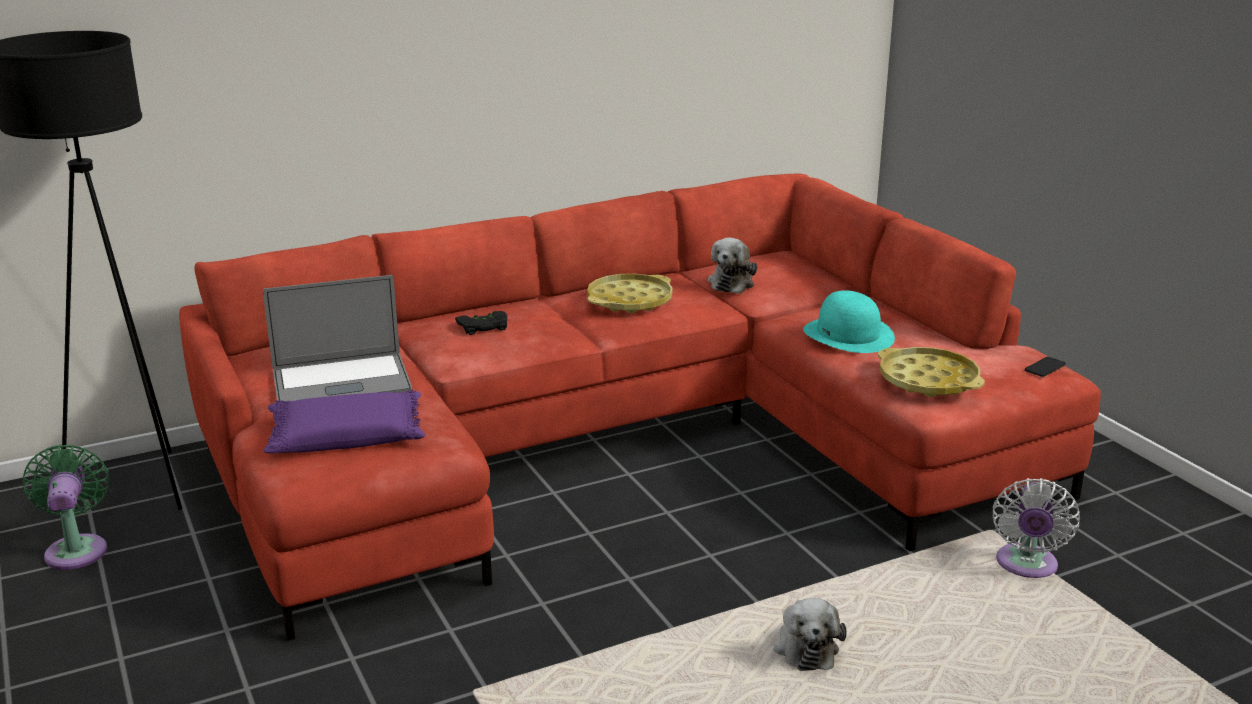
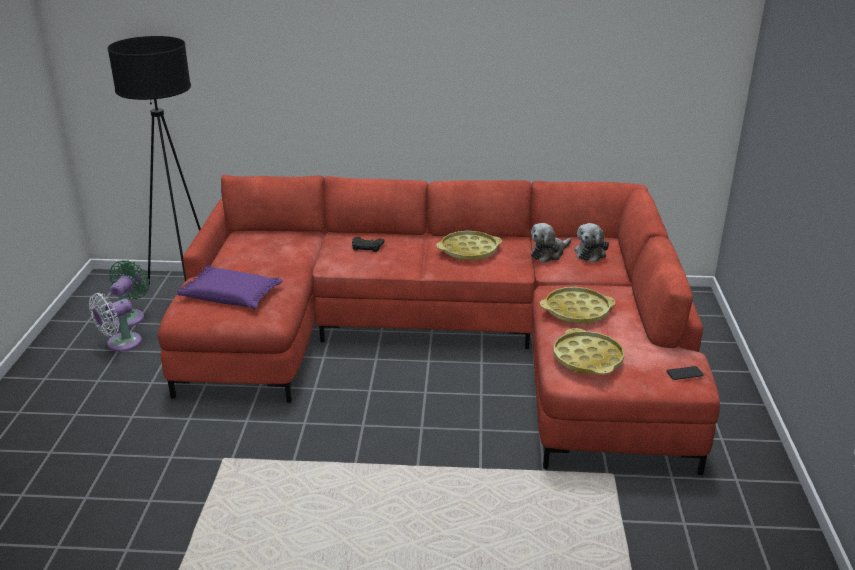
camera: 30 degrees right, 5 degrees up
laptop [263,275,412,401] -> none
plush toy [774,598,847,671] -> plush toy moved to [574,223,609,262]
turquoise hat [803,290,895,353] -> yellow tray [540,287,616,324]
white fan [993,478,1080,578] -> white fan moved to [89,293,142,352]

